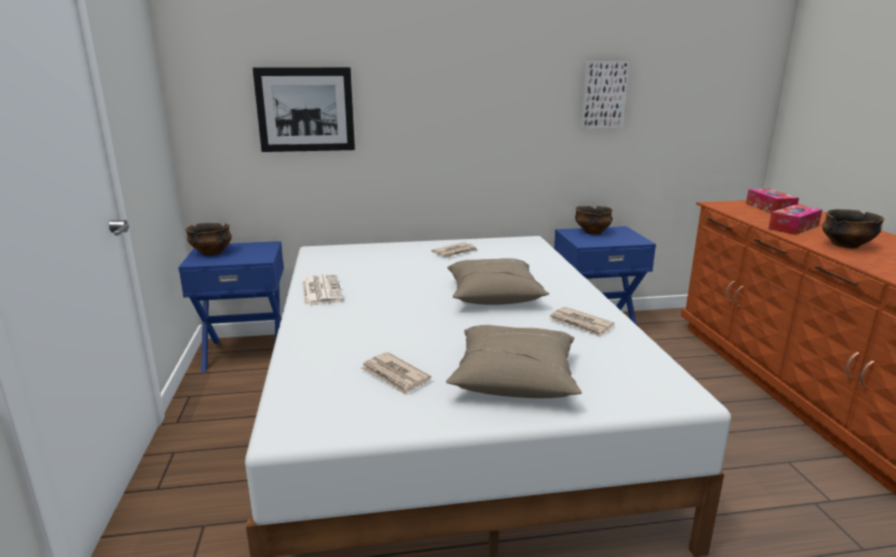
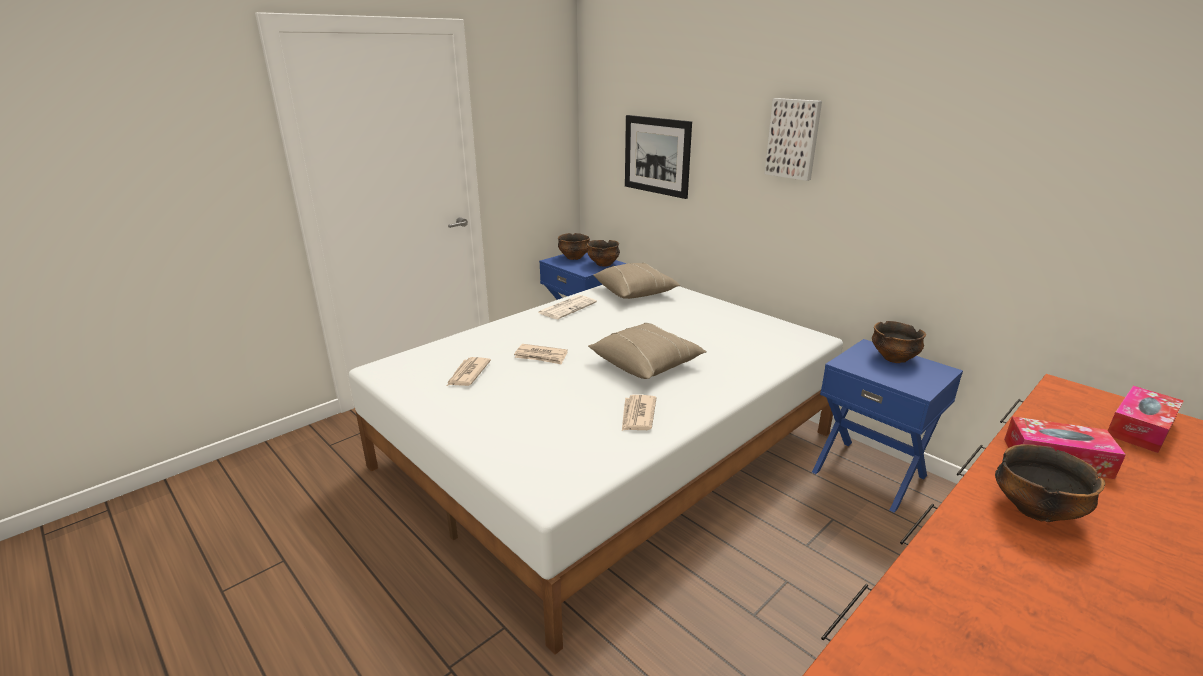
camera: 55 degrees right, 5 degrees up
newspaper [431,242,478,258] -> newspaper moved to [514,344,568,365]
beige pillow [446,325,582,398] -> beige pillow moved to [593,263,680,299]
picture [581,61,629,129] -> picture moved to [764,98,822,181]
none -> bowl [587,240,620,267]

